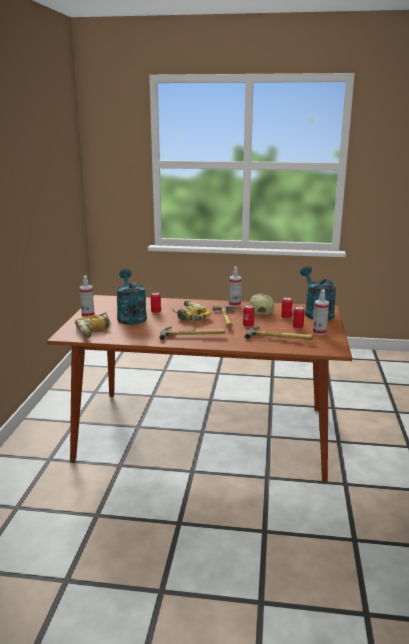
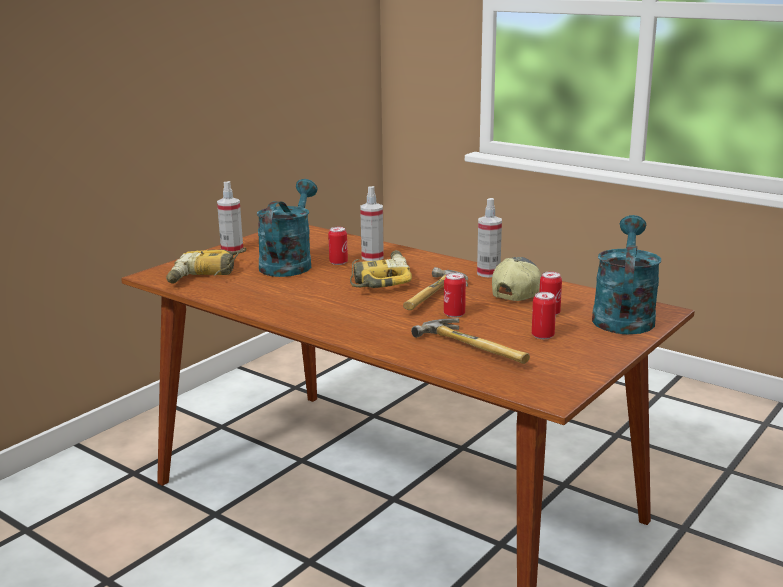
camera: 30 degrees right, 0 degrees up
hammer [159,326,225,340] -> none
spray bottle [313,289,329,335] -> spray bottle moved to [360,186,384,261]

